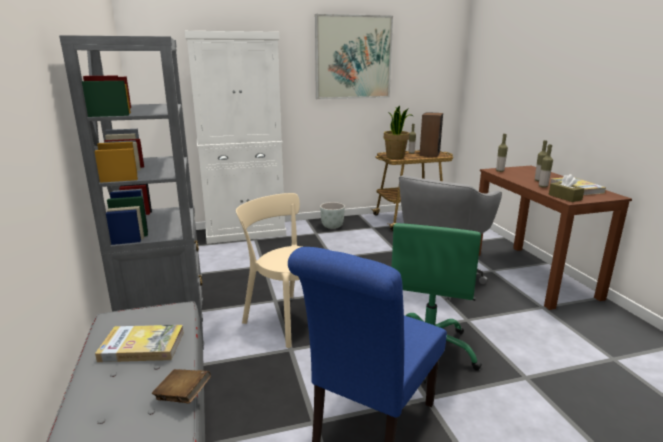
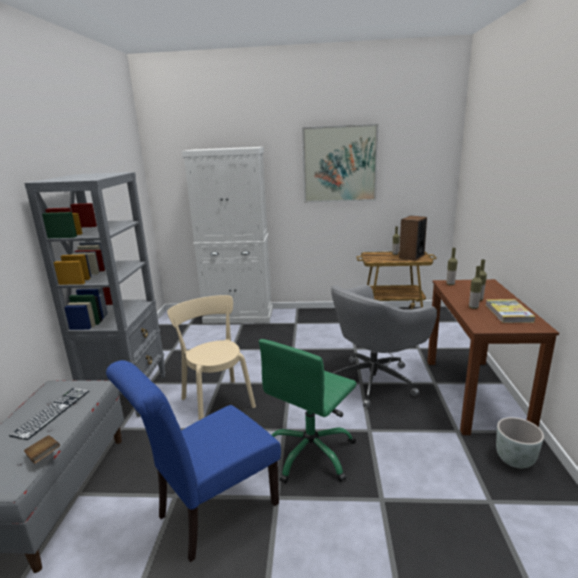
camera: 20 degrees right, 0 degrees up
book [95,325,184,362] -> keyboard [9,388,89,440]
grey planter [320,202,345,229] -> grey planter moved to [496,417,544,468]
potted plant [384,106,413,159] -> none
brown tissue box [549,174,585,202] -> none

